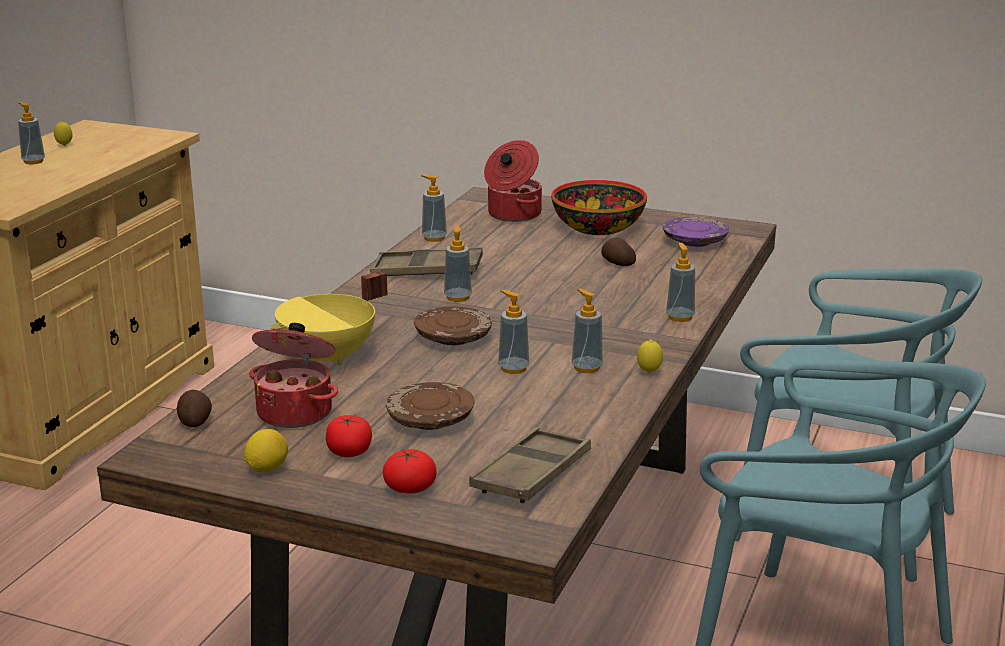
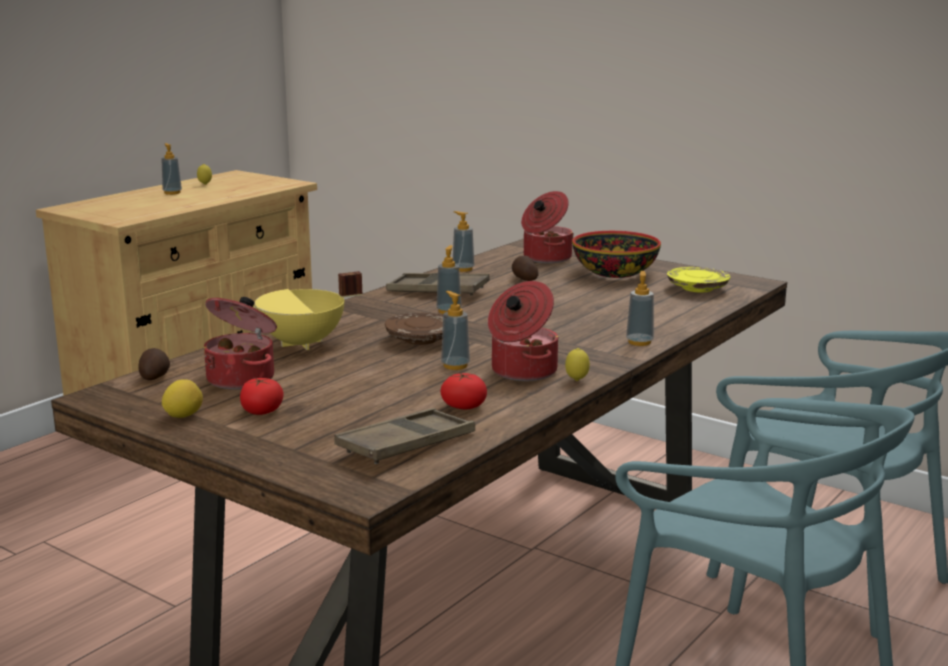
camera: 15 degrees right, 5 degrees down
tomato [383,449,437,494] -> tomato moved to [440,373,487,409]
brown plate [386,382,475,430] -> none
soap dispenser [572,289,603,373] -> cooking pot [488,281,559,381]
potato [601,237,636,266] -> potato moved to [512,256,539,281]
purple plate [662,217,729,247] -> yellow plate [667,267,730,293]

